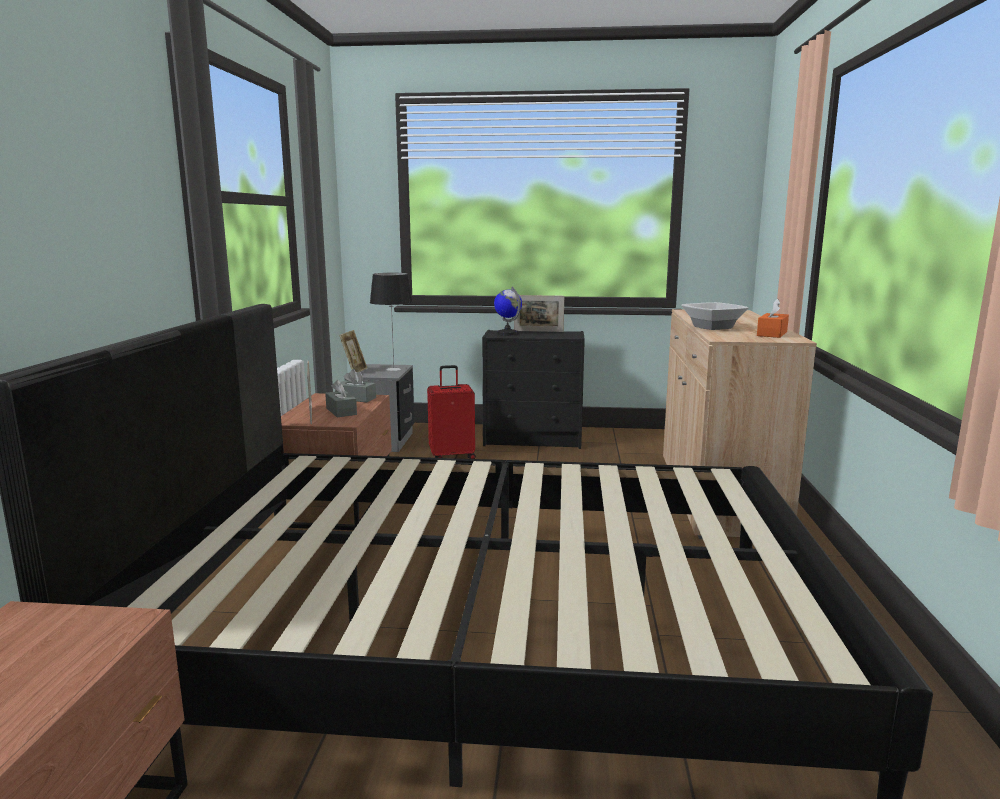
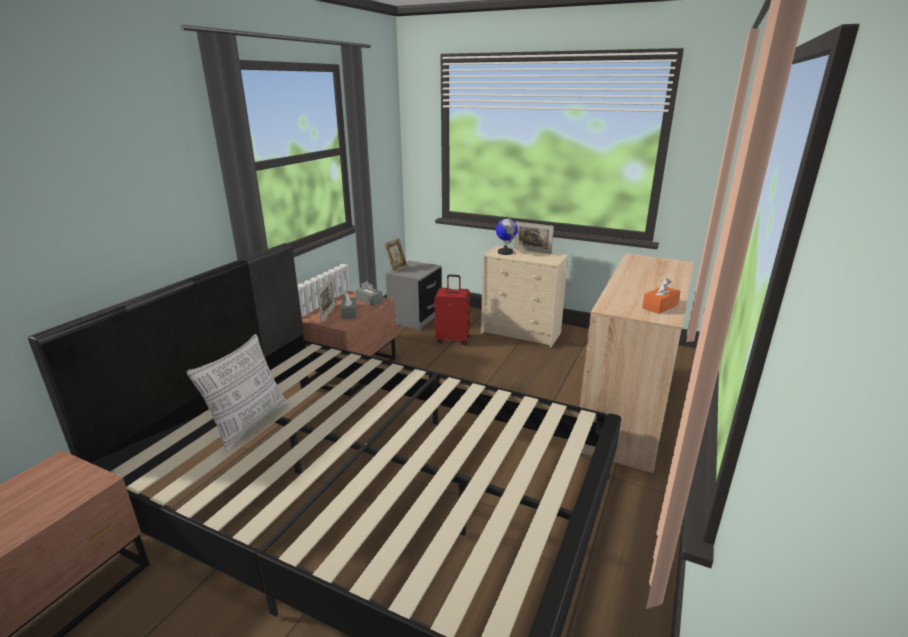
camera: 20 degrees right, 10 degrees up
table lamp [370,273,412,371] -> none
black dresser [482,330,585,449] -> beige dresser [481,245,568,347]
bowl [681,302,749,330] -> none
none -> pillow [186,334,289,452]

